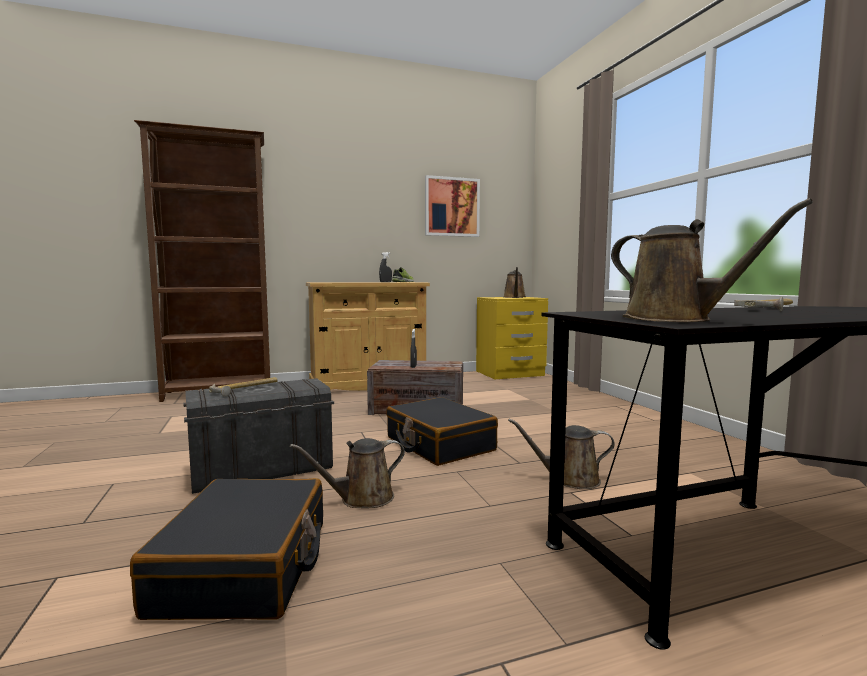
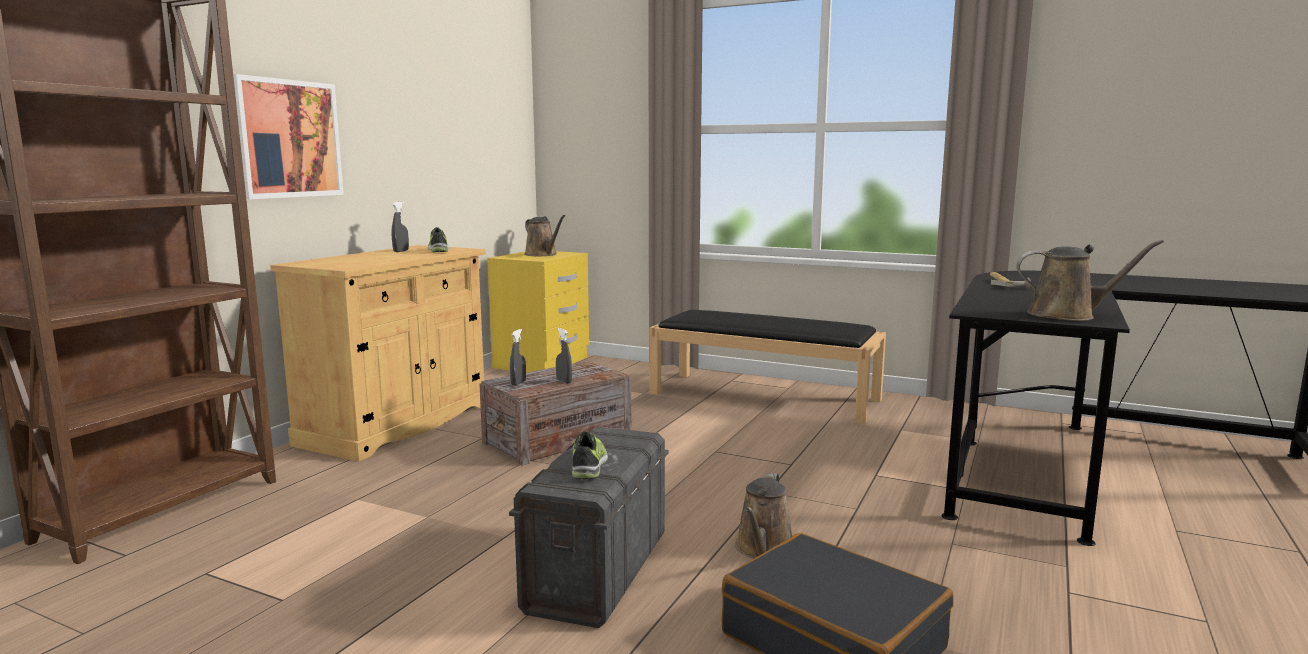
camera: 45 degrees left, 5 degrees up
hammer [209,377,278,397] -> shoe [572,431,608,479]
black suitcase [386,397,498,466] -> none
picture [425,175,480,237] -> picture moved to [233,74,344,199]
brown watering can [508,419,615,489] -> none
none -> grey spray bottle [510,329,526,386]
none -> black bench [649,310,886,424]

